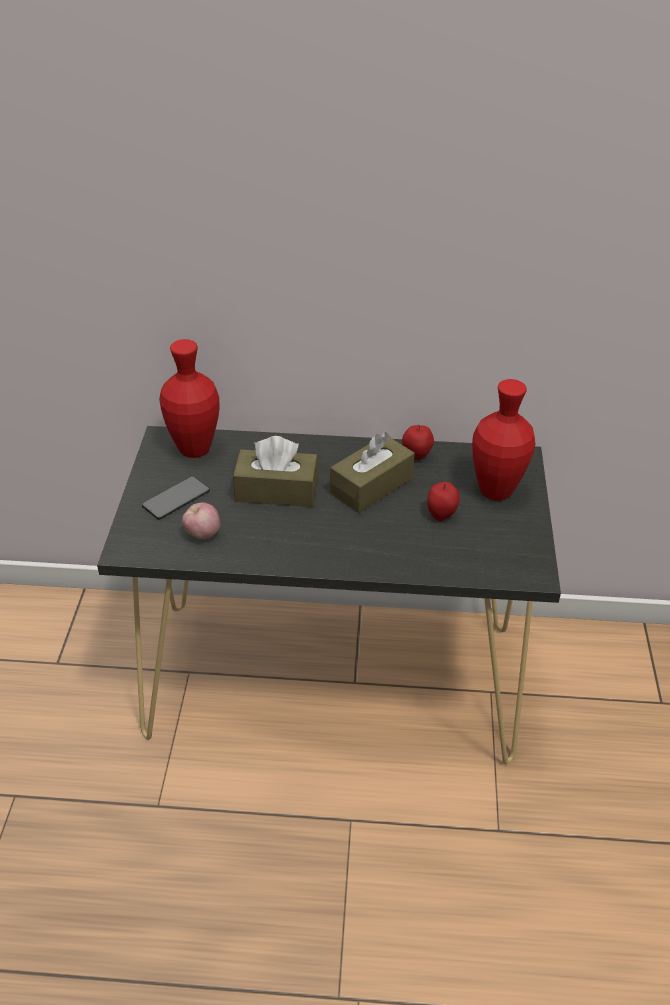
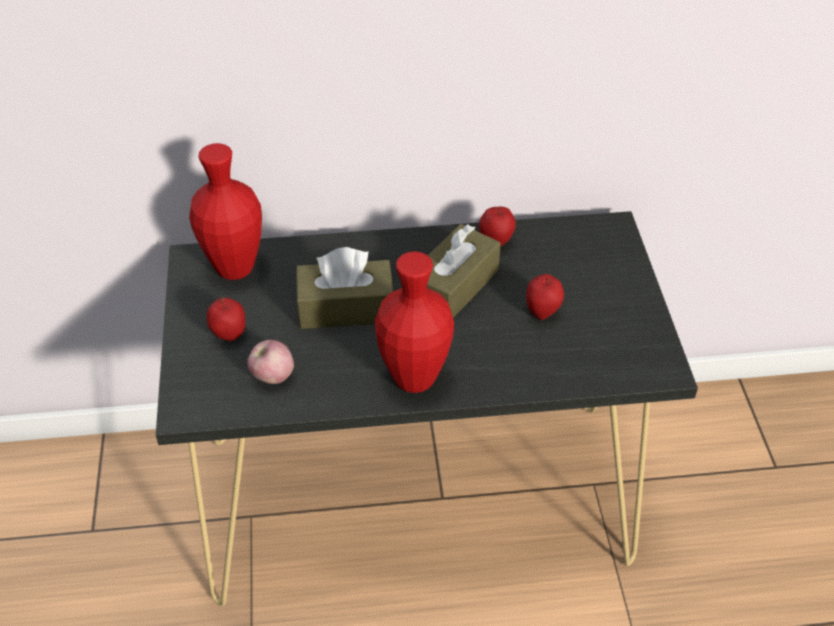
camera: 10 degrees left, 5 degrees up
phone [142,476,210,520] -> apple [207,298,245,341]
red vase [472,379,536,501] -> red vase moved to [375,251,454,393]

